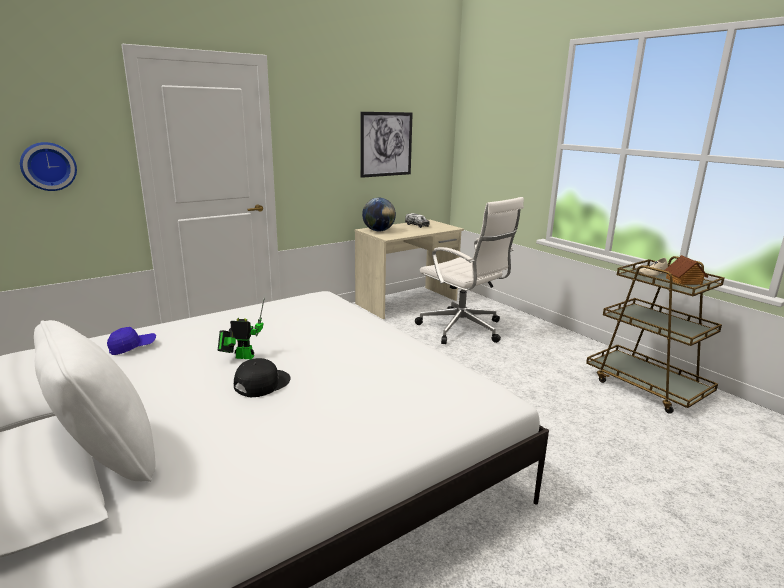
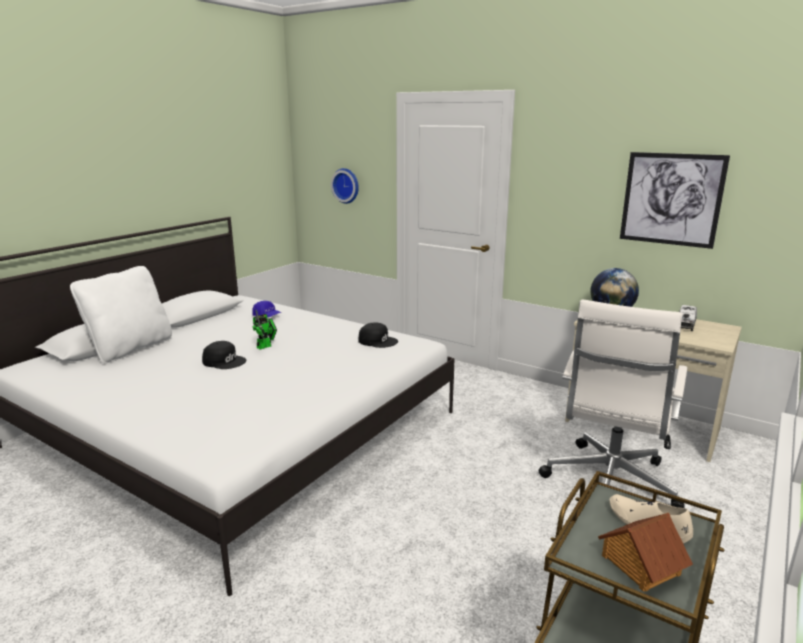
camera: 70 degrees right, 0 degrees up
toy robot [218,297,265,359] -> toy robot turned 60 degrees clockwise [253,310,277,349]
none -> black cap [358,322,398,348]

